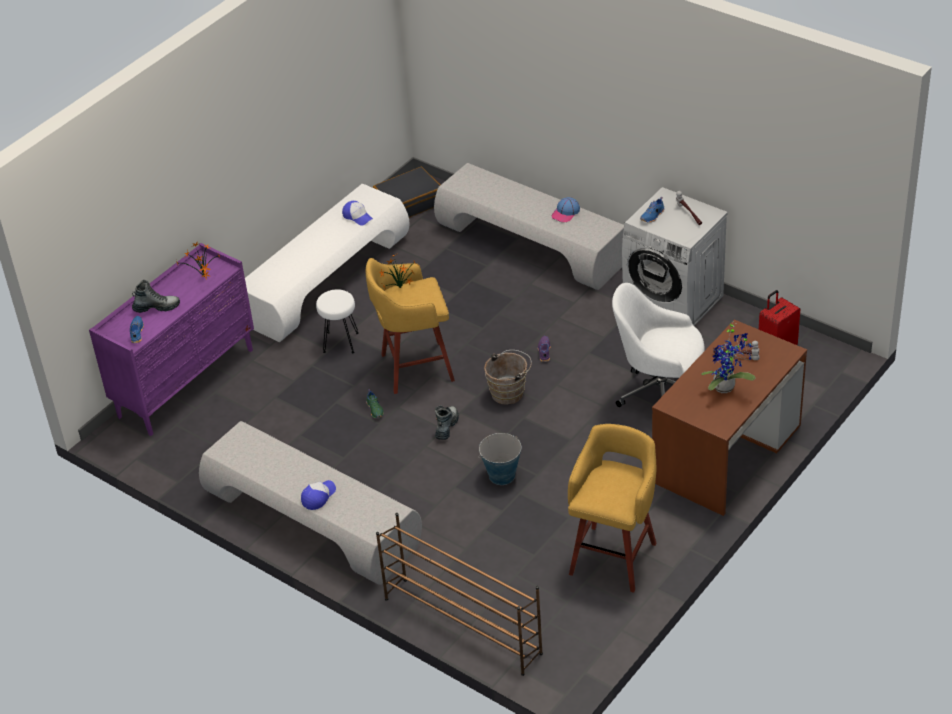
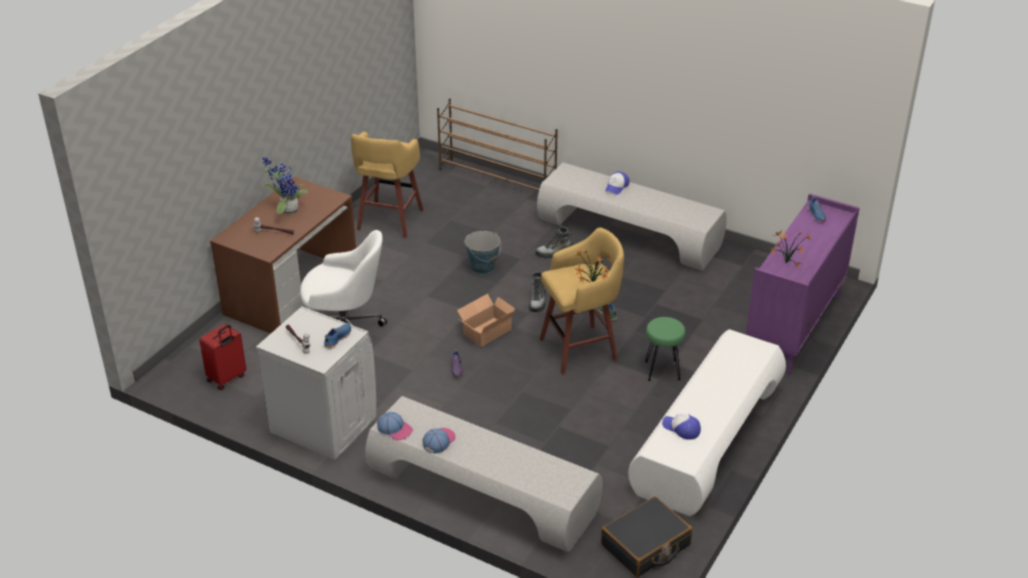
camera: 170 degrees right, 5 degrees down
boot [132,280,180,313] -> boot moved to [535,225,574,258]
white stool [316,289,359,353] -> green stool [645,317,685,381]
brown bucket [484,350,532,405] -> cardboard box [457,294,515,347]
none -> cap [377,412,413,440]

